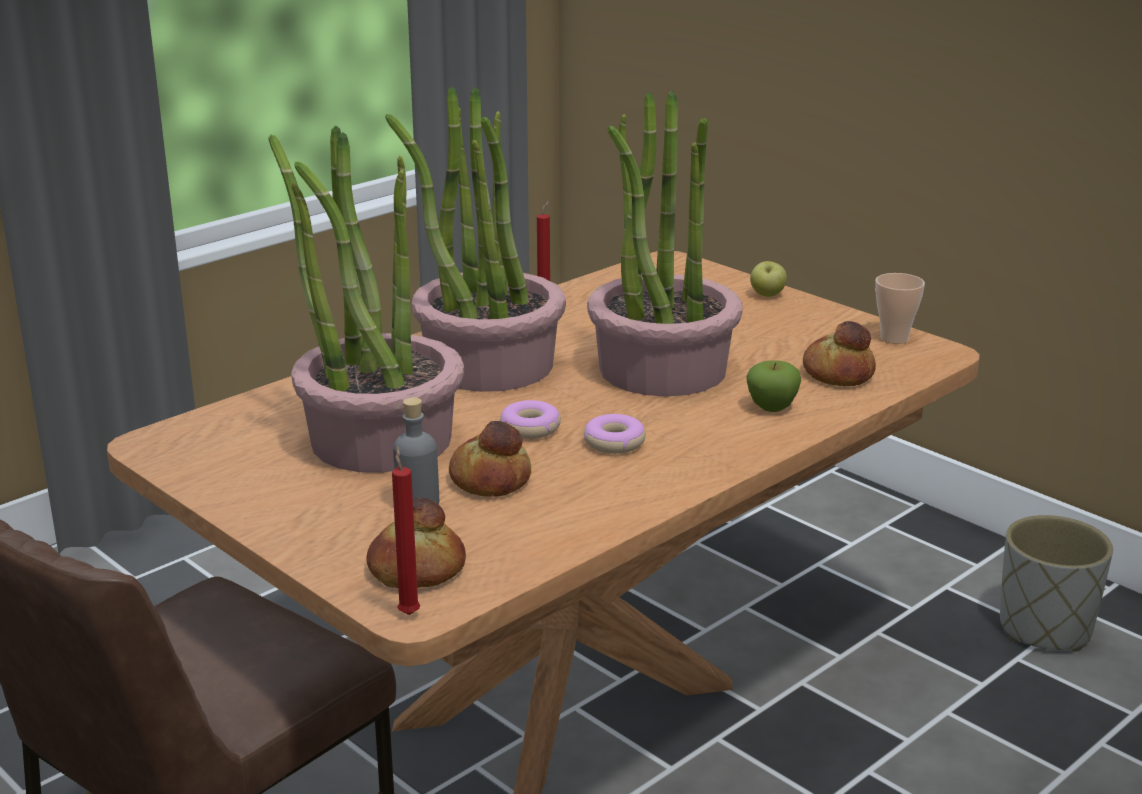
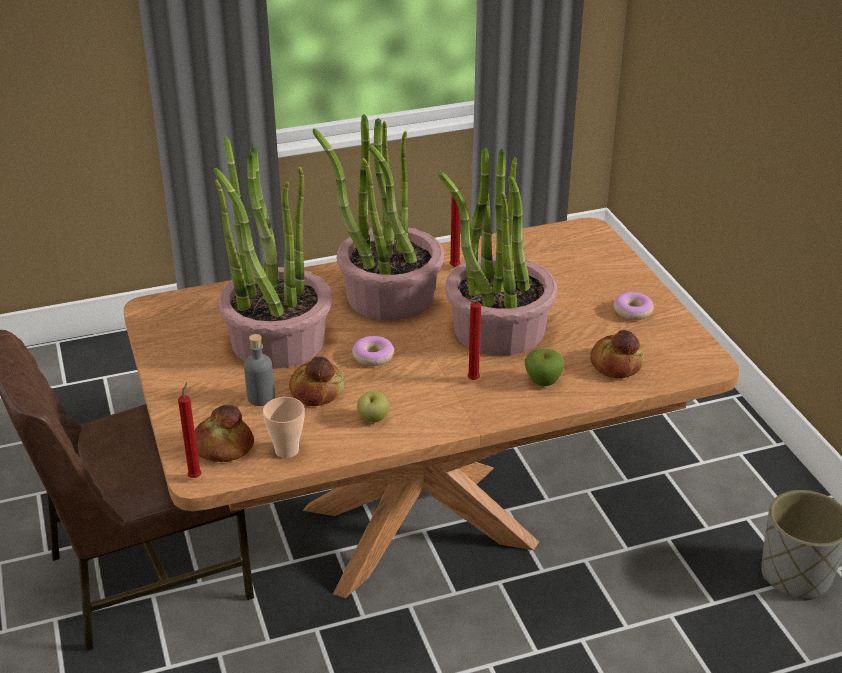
camera: 25 degrees right, 10 degrees up
donut [584,414,646,454] -> donut moved to [613,292,654,320]
apple [750,261,787,297] -> apple moved to [357,390,389,423]
cup [875,273,925,344] -> cup moved to [263,397,305,458]
none -> red candle [467,299,481,380]

